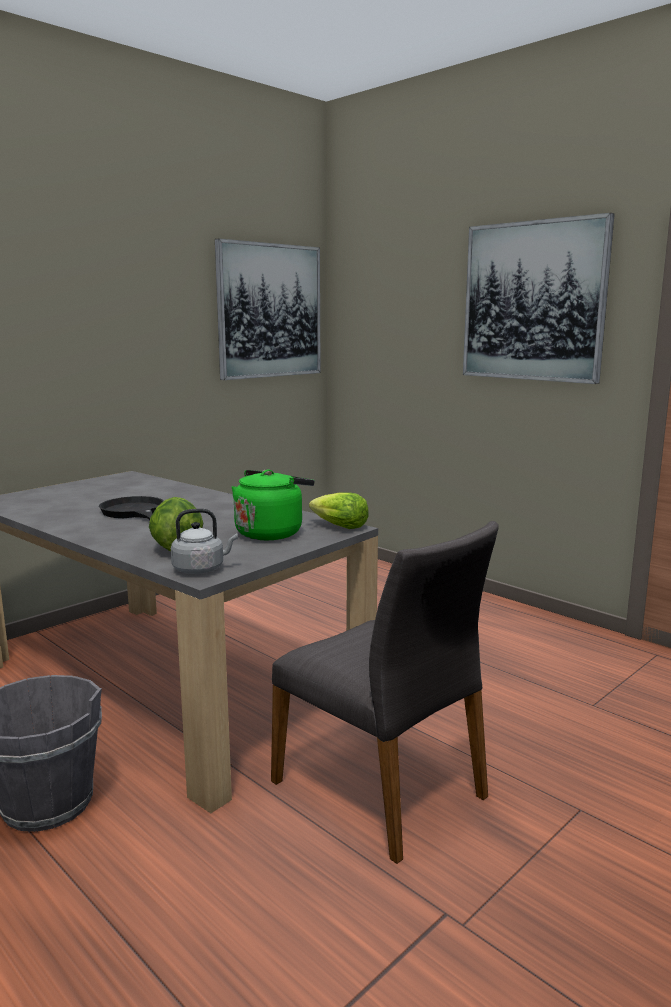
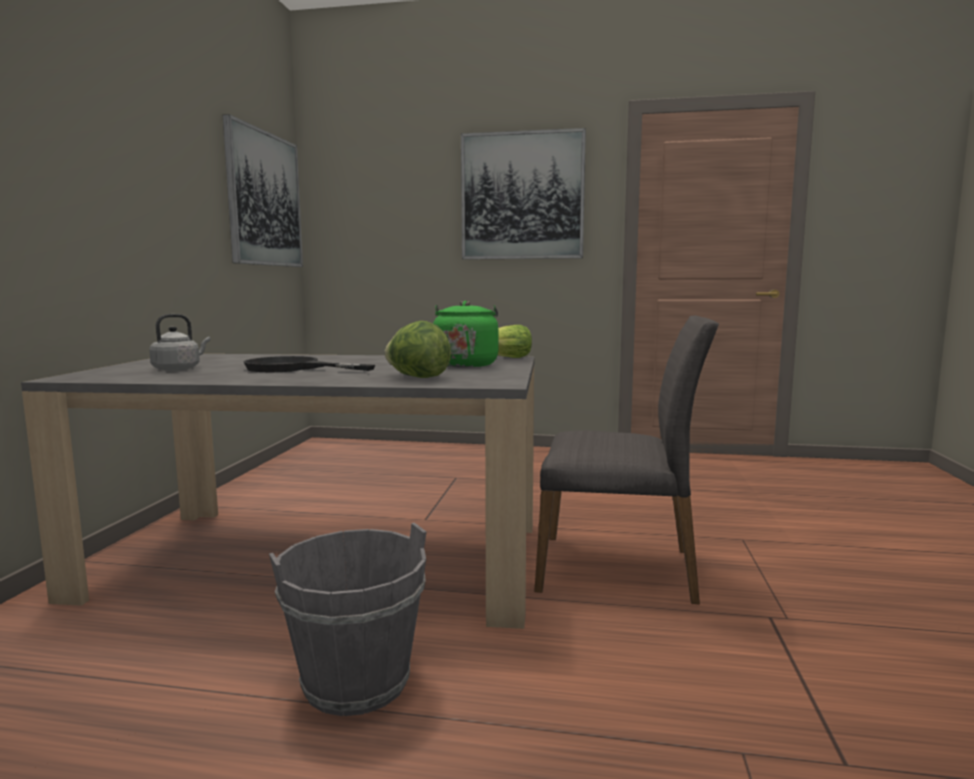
camera: 35 degrees left, 5 degrees down
grey kettle [171,509,238,574] -> grey kettle moved to [149,314,210,371]

